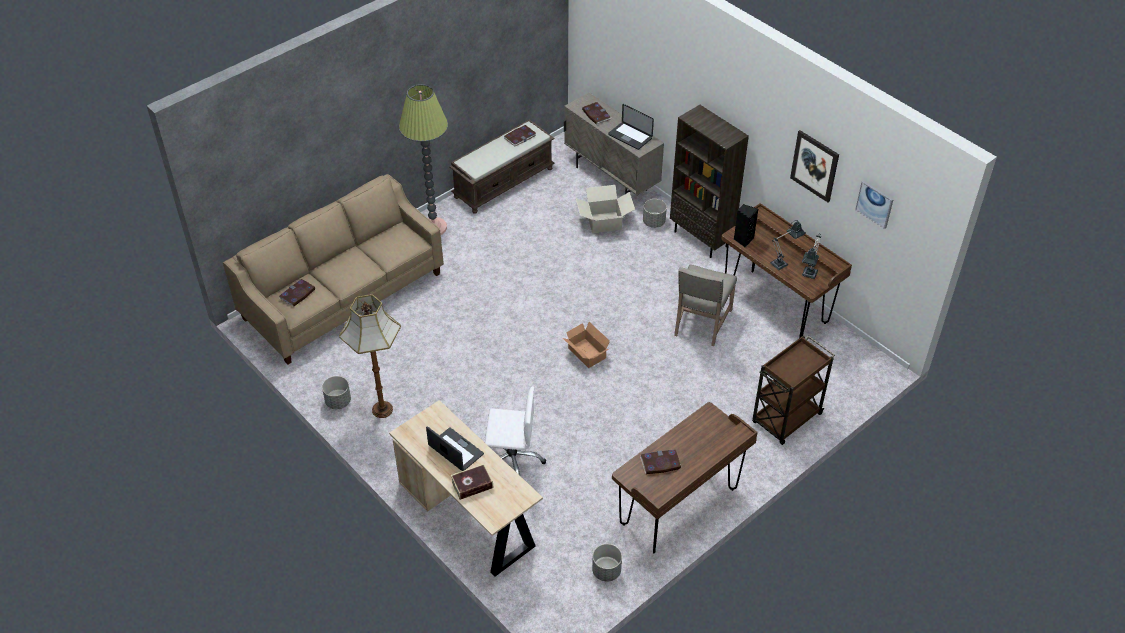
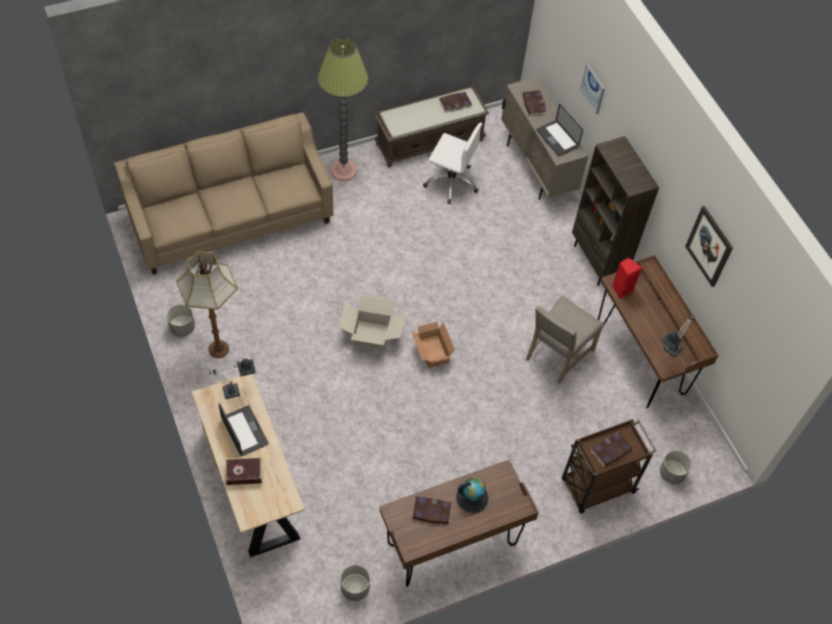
camera: 15 degrees right, 10 degrees up
book [279,279,315,307] -> book moved to [591,432,632,467]
white office chair [485,386,546,475] -> white office chair moved to [423,122,482,204]
cardboard box [576,185,635,233] -> cardboard box moved to [339,294,405,350]
grey planter [643,199,667,228] -> grey planter moved to [660,450,692,484]
black speaker [734,204,758,247] -> red speaker [612,258,642,299]
table lamp [770,220,806,270] -> table lamp moved to [210,358,256,399]
picture [855,181,894,229] -> picture moved to [580,64,605,114]
none -> globe [456,477,488,513]

